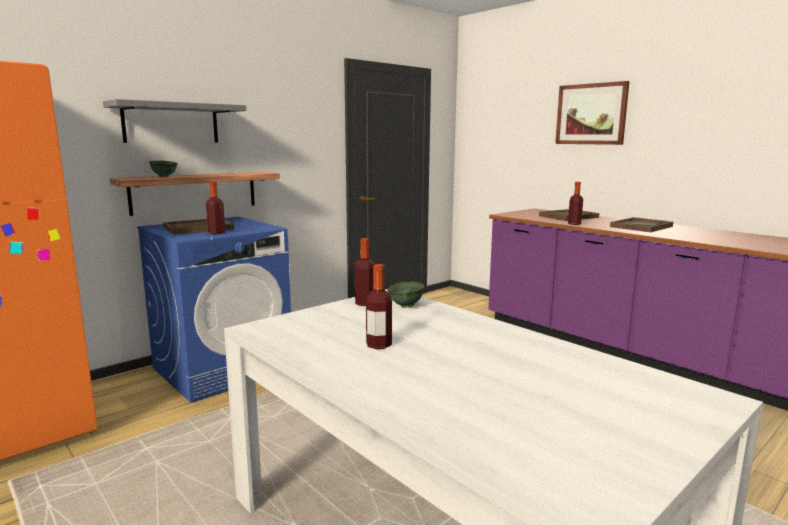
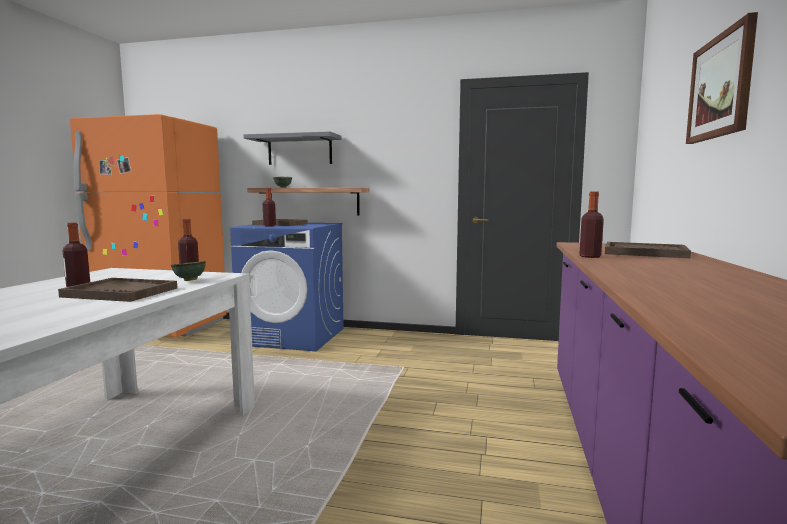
camera: 55 degrees right, 5 degrees down
brown tray [610,217,673,232] -> brown tray moved to [58,278,177,302]

